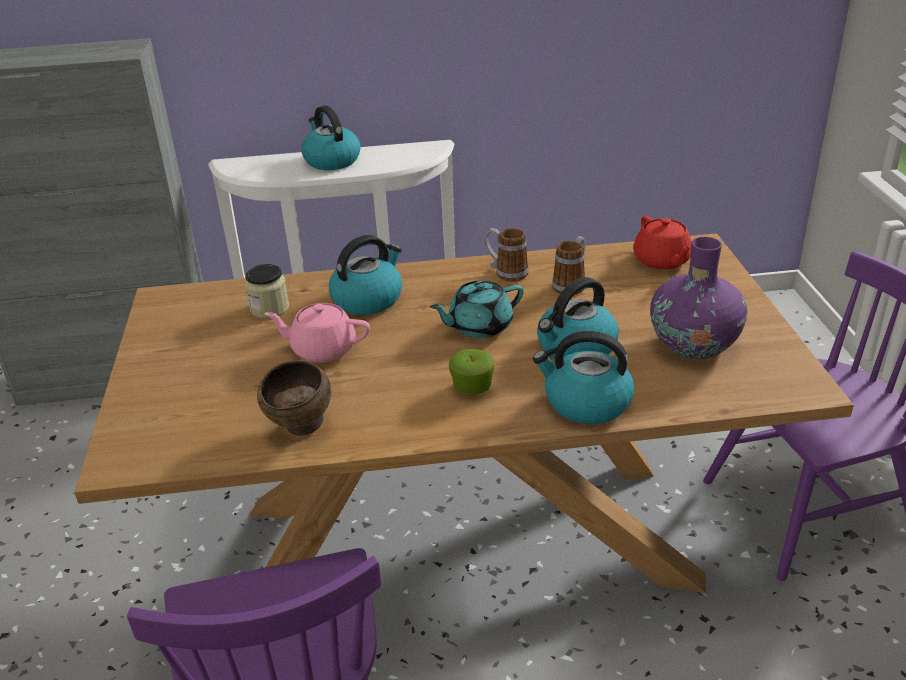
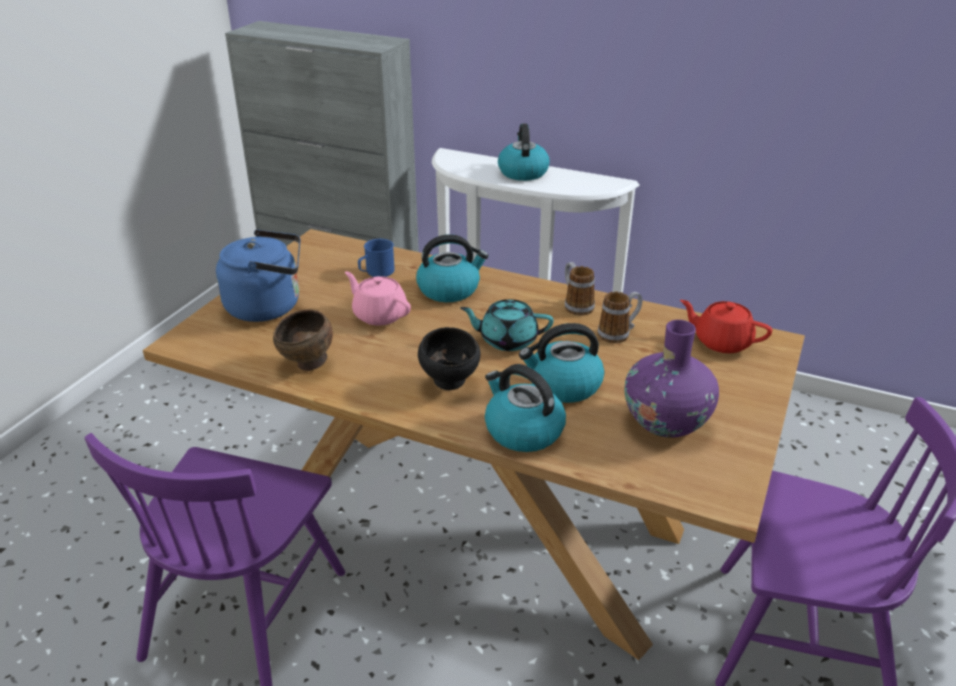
camera: 30 degrees right, 0 degrees up
jar [245,264,289,318] -> blue mug [358,239,395,277]
apple [449,349,494,394] -> black bowl [418,327,481,390]
red teapot [633,216,692,270] -> red teapot turned 105 degrees clockwise [680,300,772,353]
none -> blue kettle [216,230,300,322]

